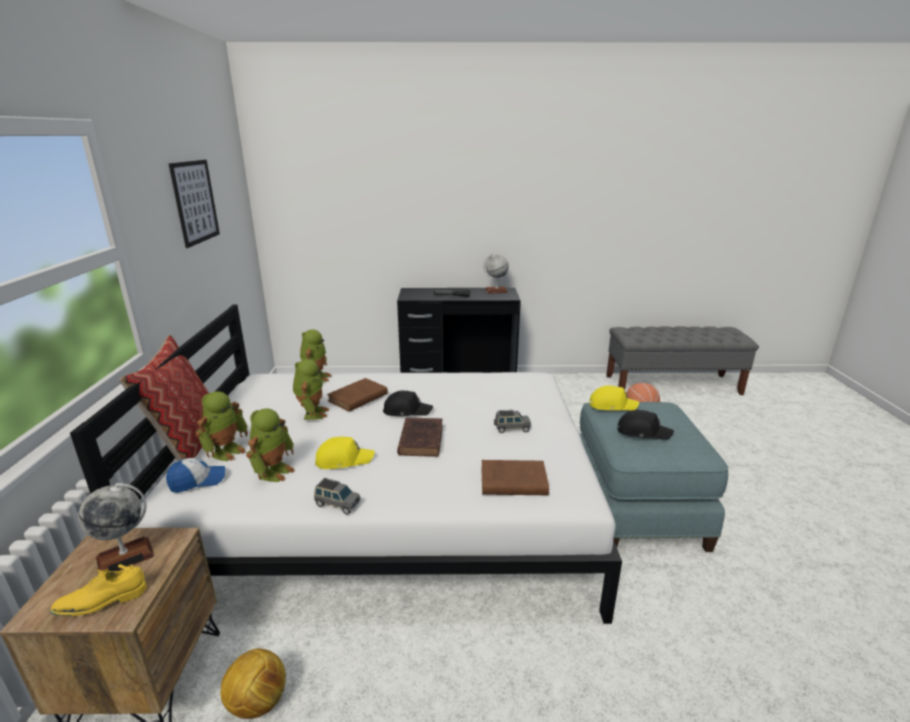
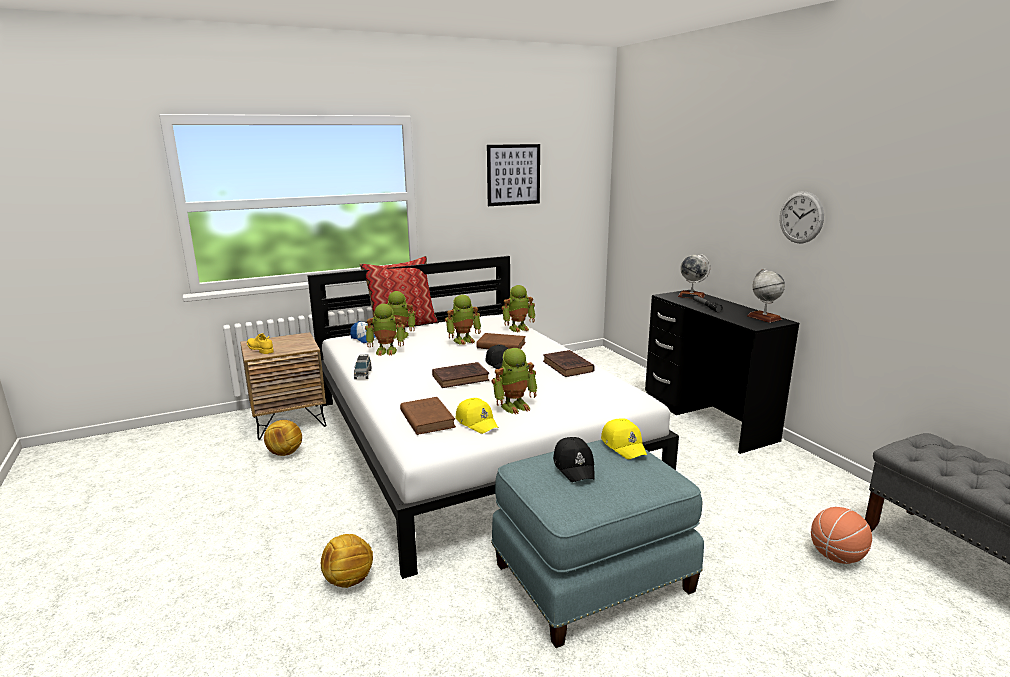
camera: 65 degrees right, 5 degrees down
globe [78,483,154,572] -> globe moved to [678,254,710,298]
yellow cap [315,436,375,469] -> yellow cap moved to [456,398,499,434]
grey toy car [494,410,531,433] -> toy robot [491,348,538,414]
none -> football [321,534,373,588]
none -> brown book [543,350,595,377]
none -> wall clock [780,191,824,243]

